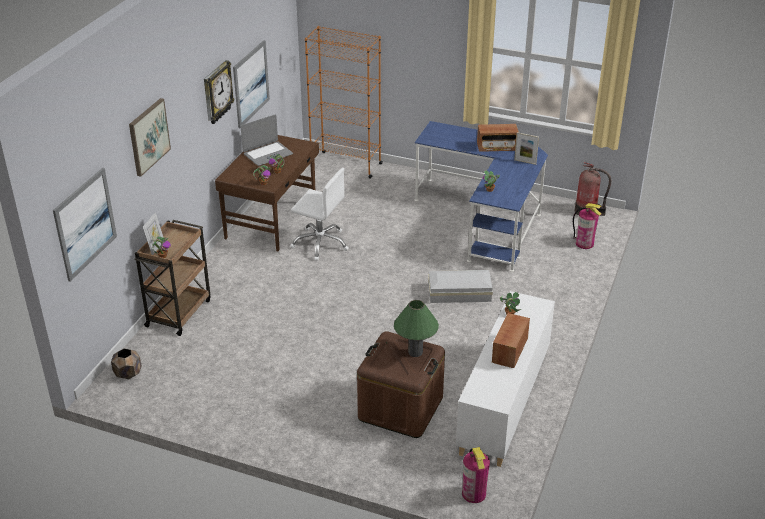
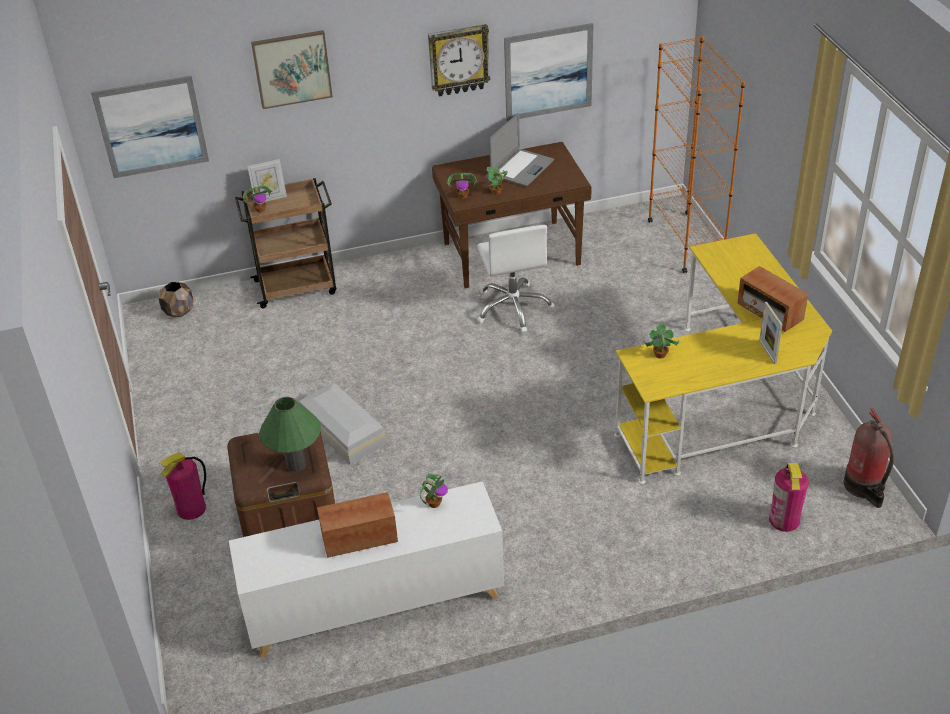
camera: 55 degrees right, 5 degrees up
laptop [241,115,293,166] -> laptop turned 75 degrees counterclockwise [489,113,554,186]
blue desk [414,121,548,272] -> yellow desk [614,233,832,484]
white storage box [428,270,493,303] -> white storage box moved to [299,382,385,465]
fire extinguisher [462,447,490,503] -> fire extinguisher moved to [159,452,206,520]

